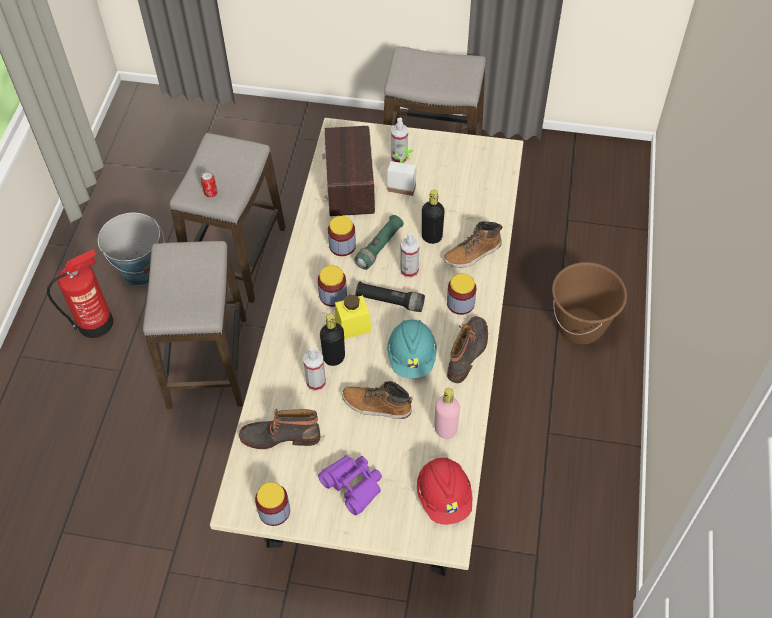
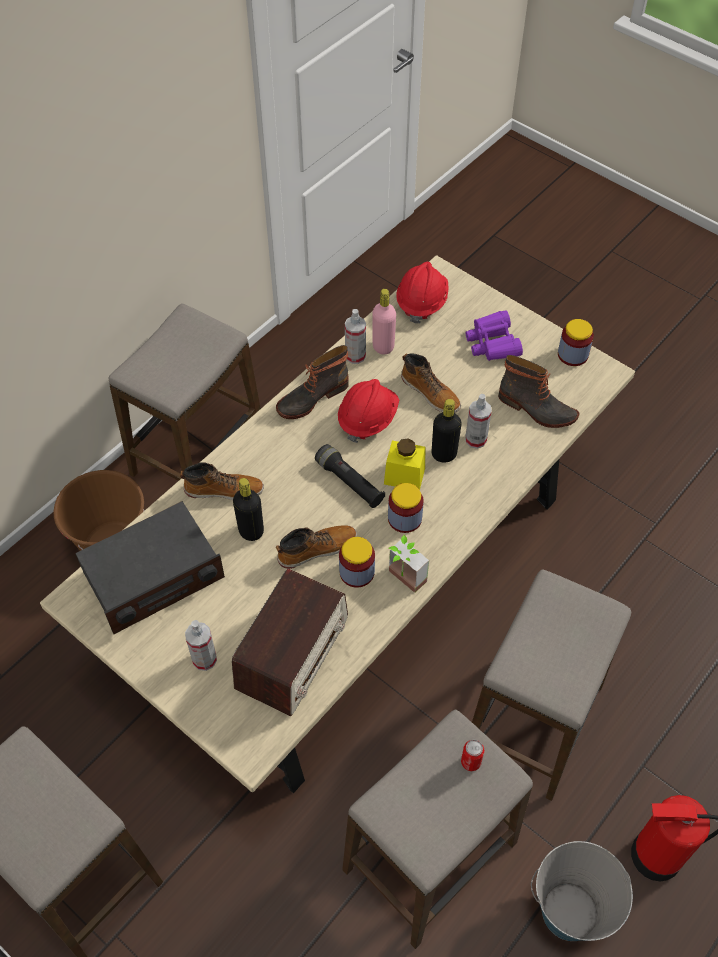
camera: 150 degrees left, 0 degrees up
green flashlight [354,215,404,270] -> boot [276,525,357,569]
potted plant [387,147,416,196] -> potted plant moved to [388,535,429,593]
turquoise hard hat [387,319,437,378] -> red hard hat [338,379,399,443]
spray bottle [400,232,420,278] -> spray bottle moved to [345,309,366,364]
jar [447,273,476,315] -> none
none -> radio [75,501,225,634]
none -> stool [108,303,261,481]

